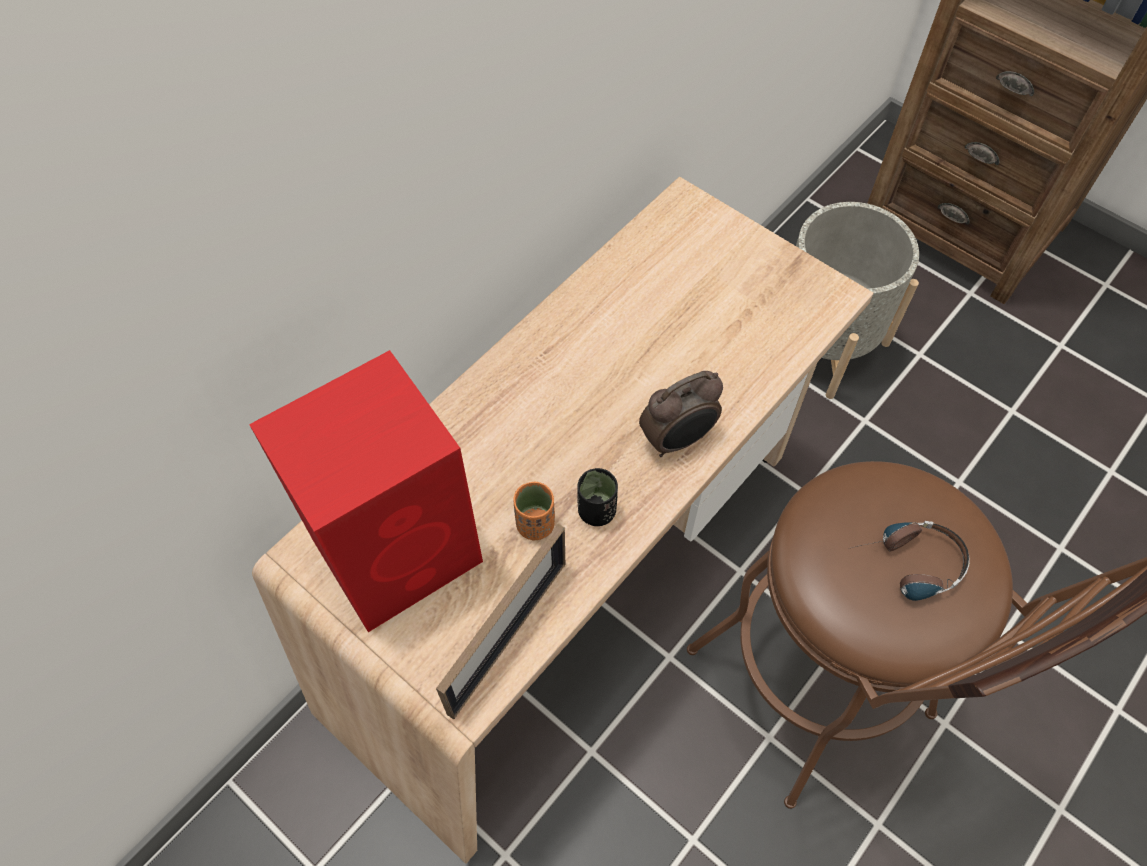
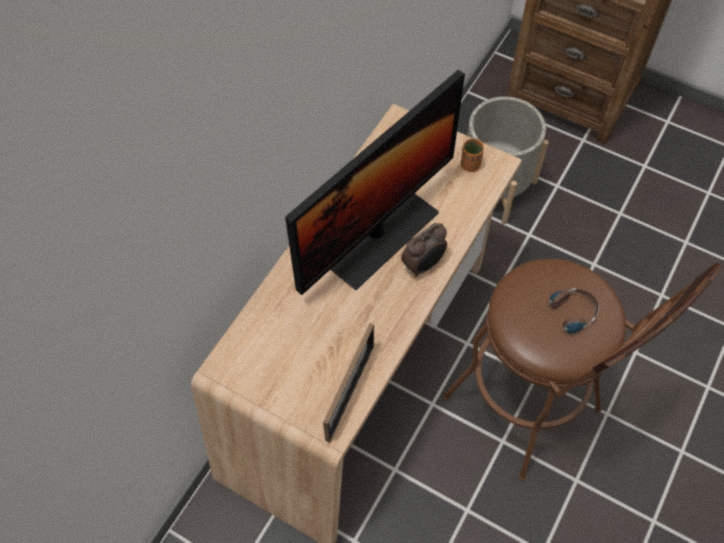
camera: 10 degrees left, 0 degrees up
red speaker [249,350,483,632] -> none
orange cup [513,482,555,540] -> orange cup moved to [461,139,484,172]
black cup [577,468,618,526] -> none
none -> monitor [285,70,465,295]

